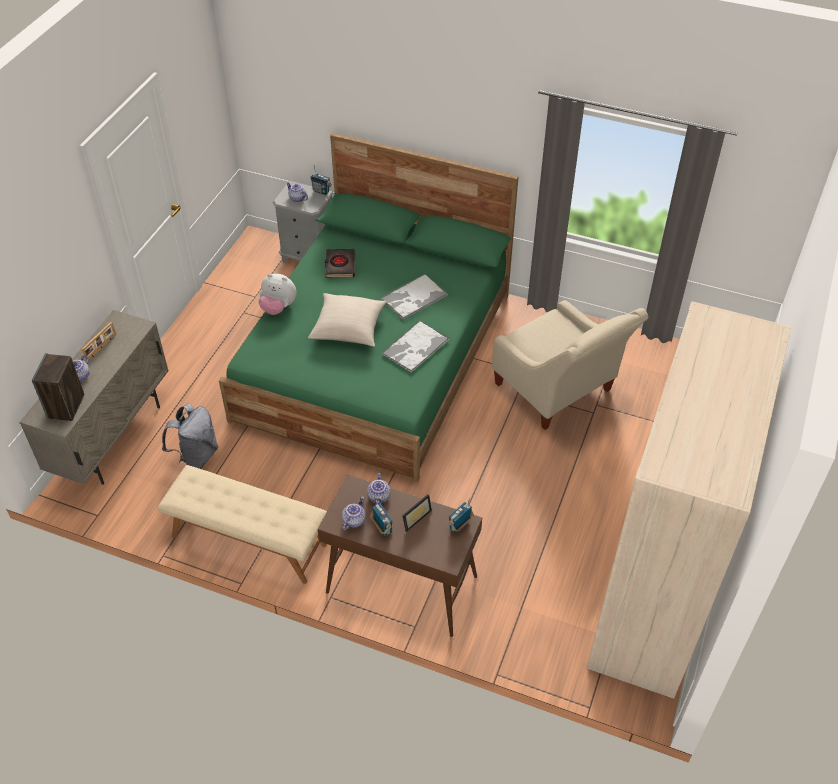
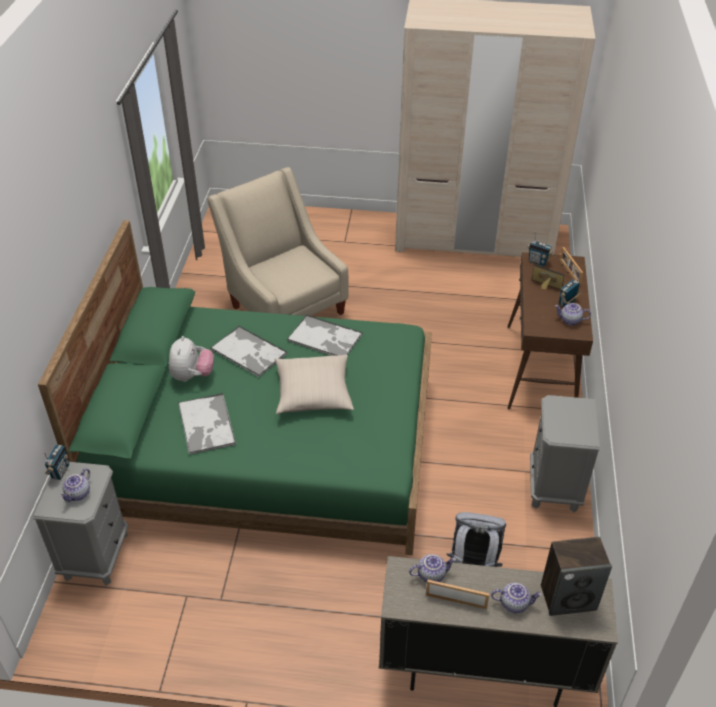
camera: 105 degrees left, 5 degrees down
beige bench [158,465,327,584] -> grey nightstand [530,395,600,512]
plush toy [258,274,297,315] -> plush toy moved to [169,336,214,382]
black book [325,249,355,278] -> tray [178,393,236,454]
teapot [367,473,391,505] -> teapot moved to [409,554,456,583]
beige armchair [492,300,648,430] -> beige armchair turned 75 degrees counterclockwise [207,167,348,316]
none -> picture frame [559,247,583,286]

